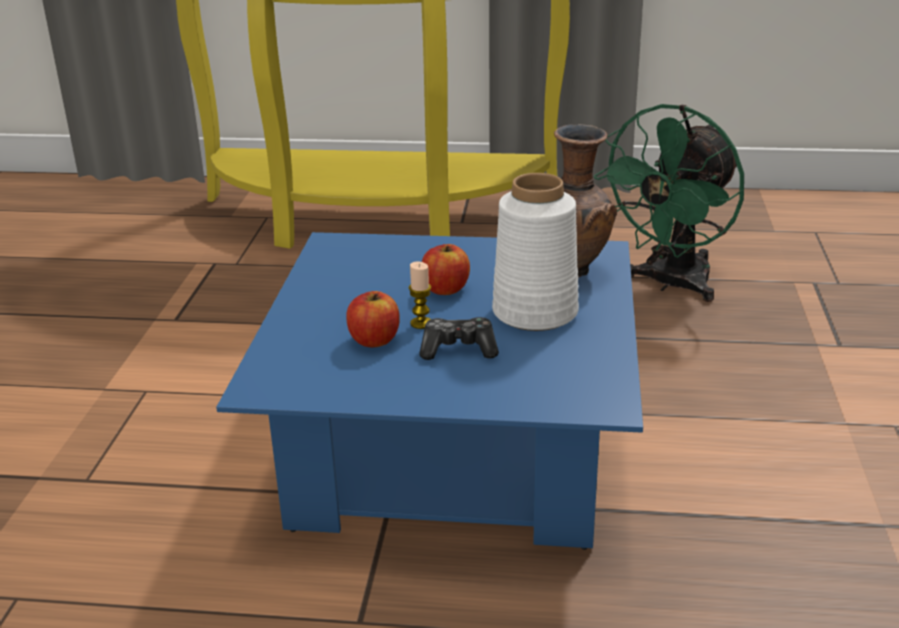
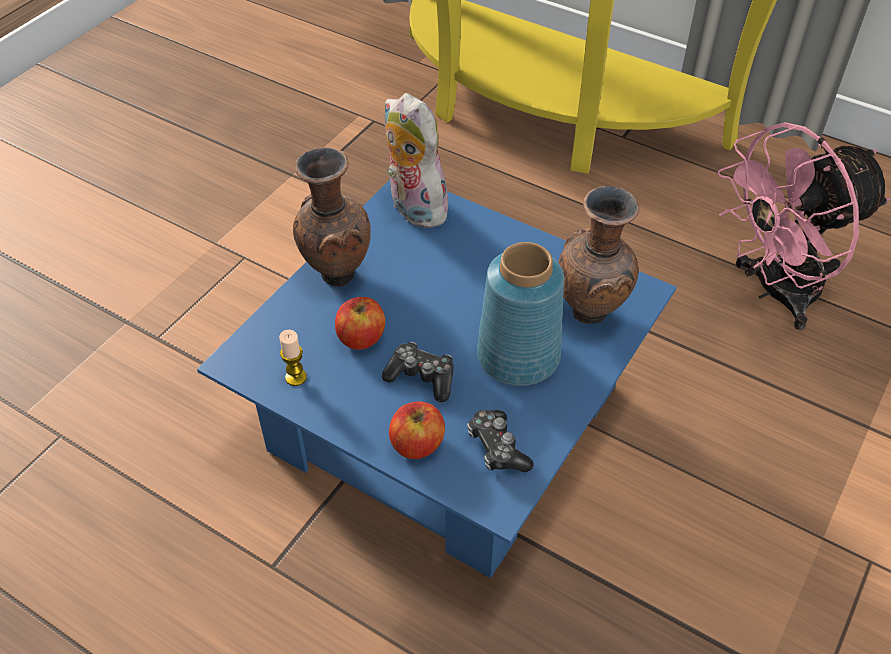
camera: 25 degrees right, 20 degrees up
candle [409,262,431,329] -> candle moved to [279,330,307,386]
apple [422,244,470,295] -> apple moved to [389,401,445,459]
white vase [492,173,579,331] -> blue vase [477,242,564,386]
green fan [594,104,744,302] -> pink fan [717,122,890,330]
none -> brown vase [293,147,371,287]
none -> plush toy [385,93,454,228]
none -> game controller [467,410,534,472]

